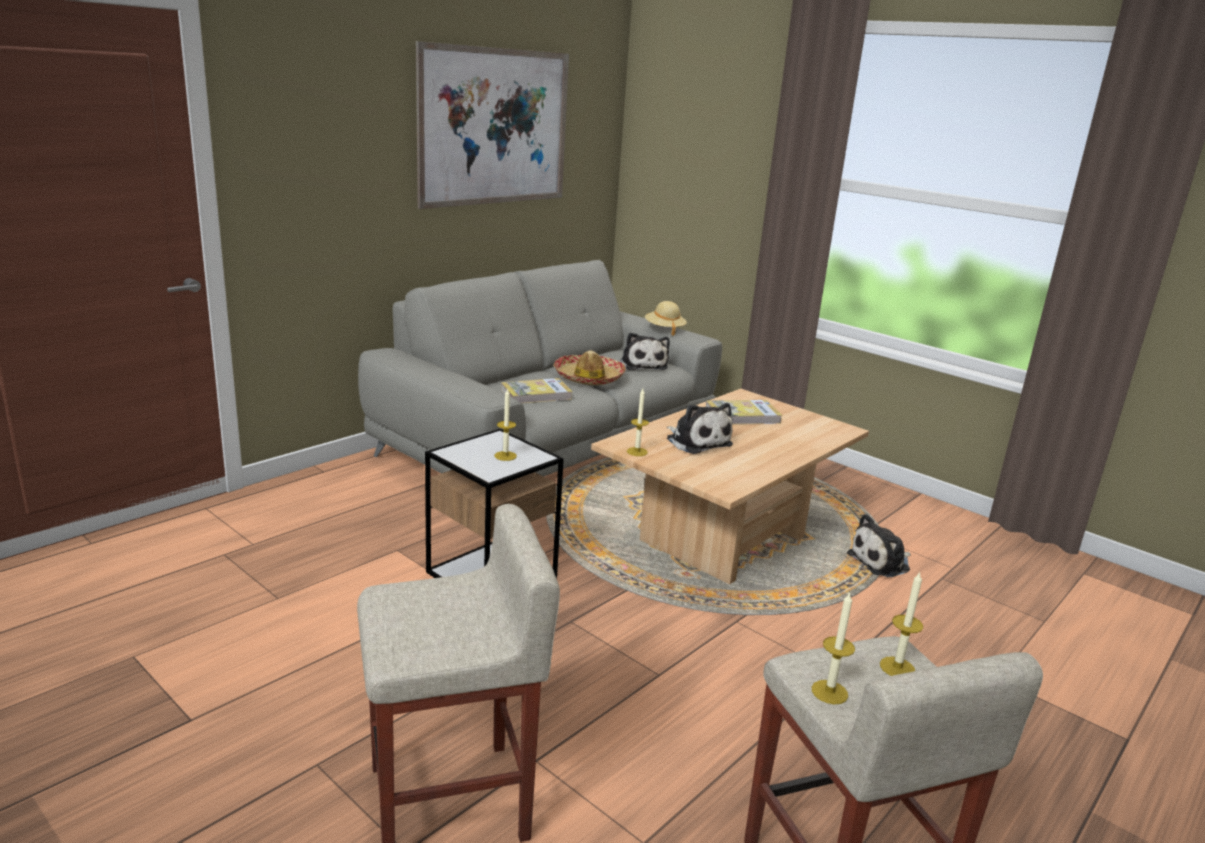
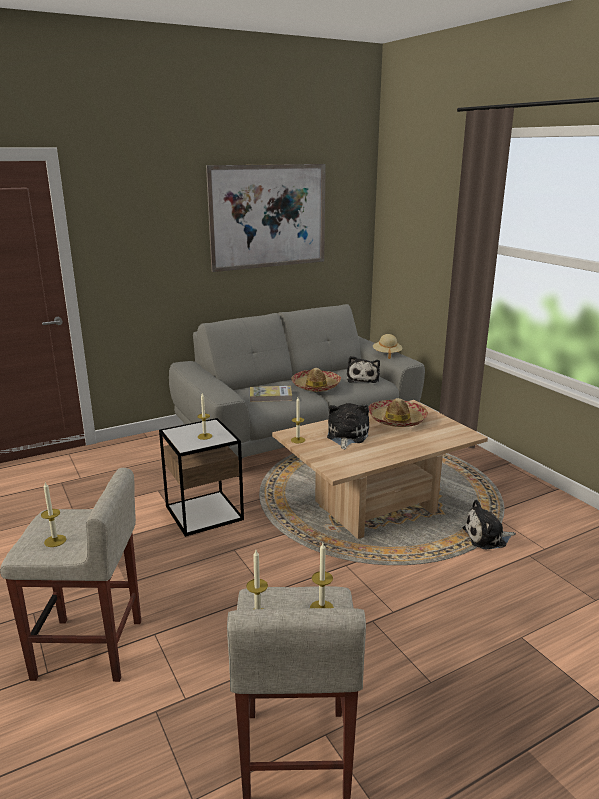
camera: 20 degrees right, 0 degrees up
plush toy [667,403,733,454] -> plush toy turned 150 degrees counterclockwise [327,403,369,449]
book [706,400,783,425] -> hat [368,398,428,427]
none -> candle [41,482,66,547]

